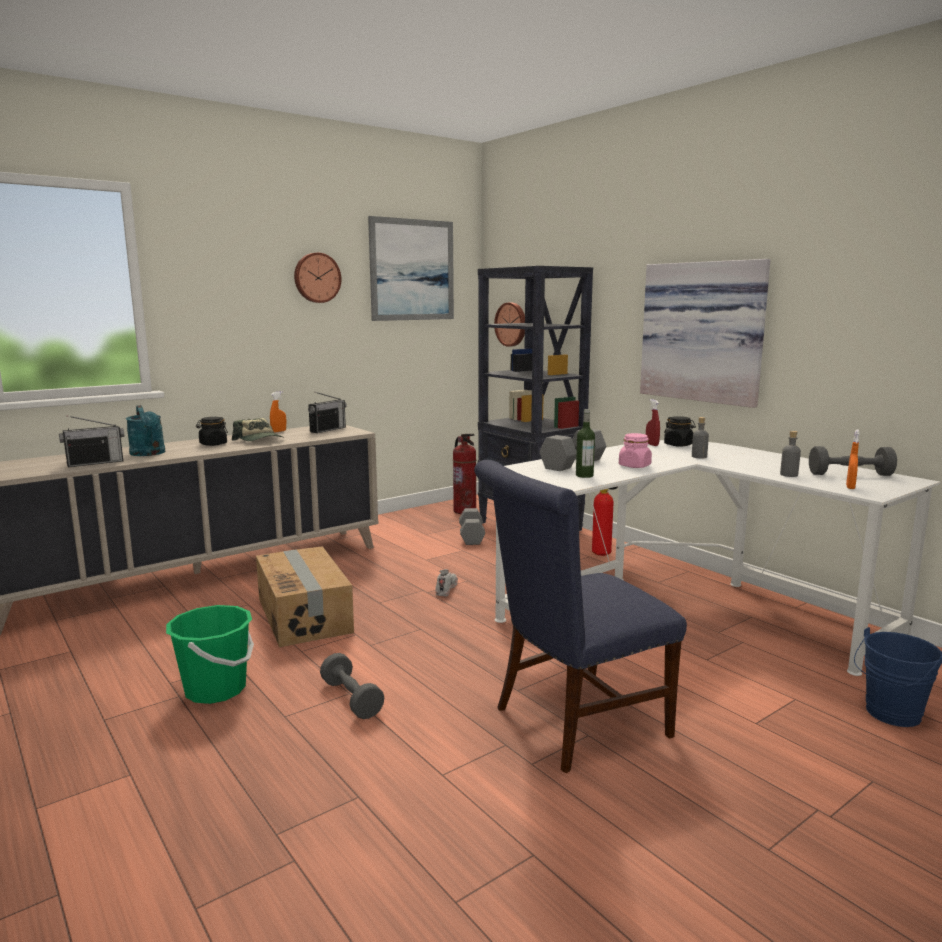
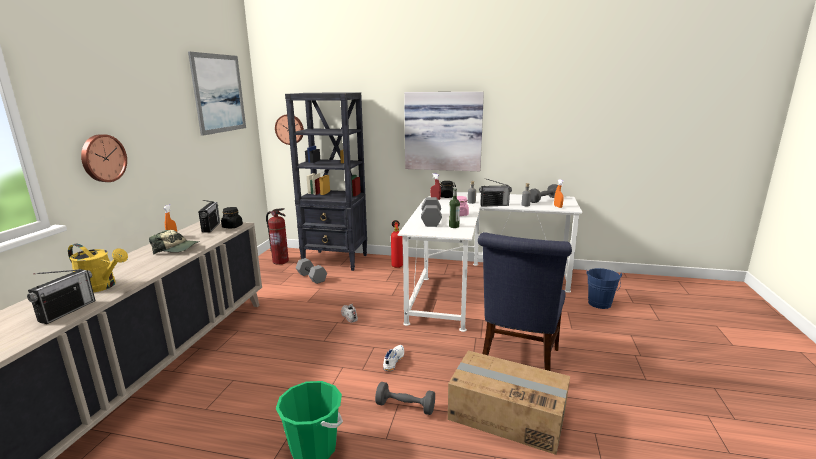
camera: 40 degrees left, 5 degrees up
turquoise watering can [126,405,166,456] -> yellow watering can [68,243,128,292]
black jar [196,417,228,446] -> black jar moved to [221,207,243,228]
cardboard box [256,546,354,647] -> cardboard box moved to [448,351,570,455]
wall clock [294,253,342,303] -> wall clock moved to [81,134,127,182]
none -> white shoe [383,345,404,371]
none -> radio [479,178,512,206]

